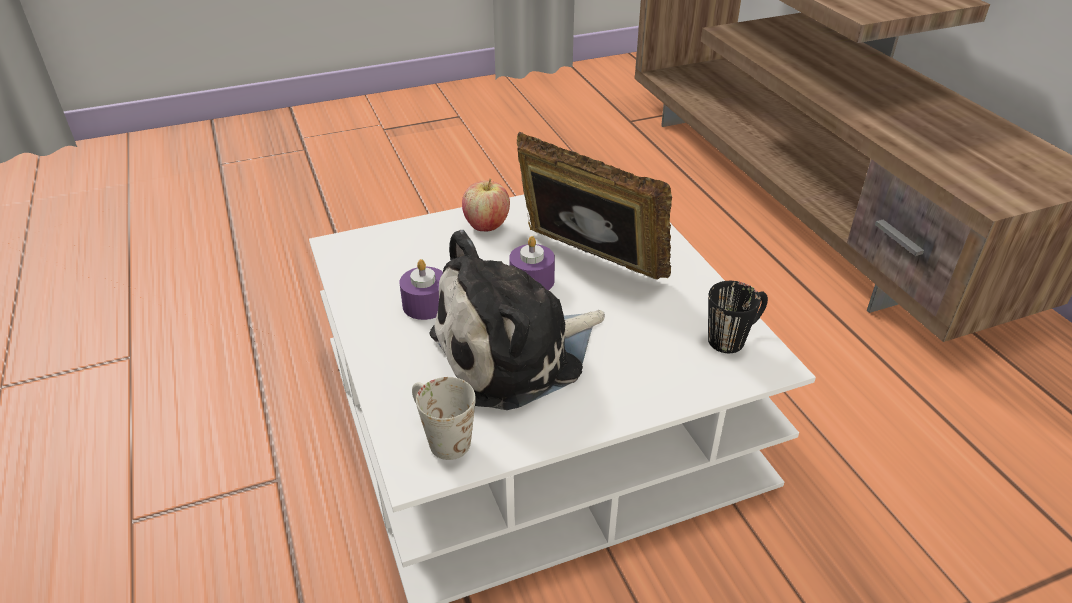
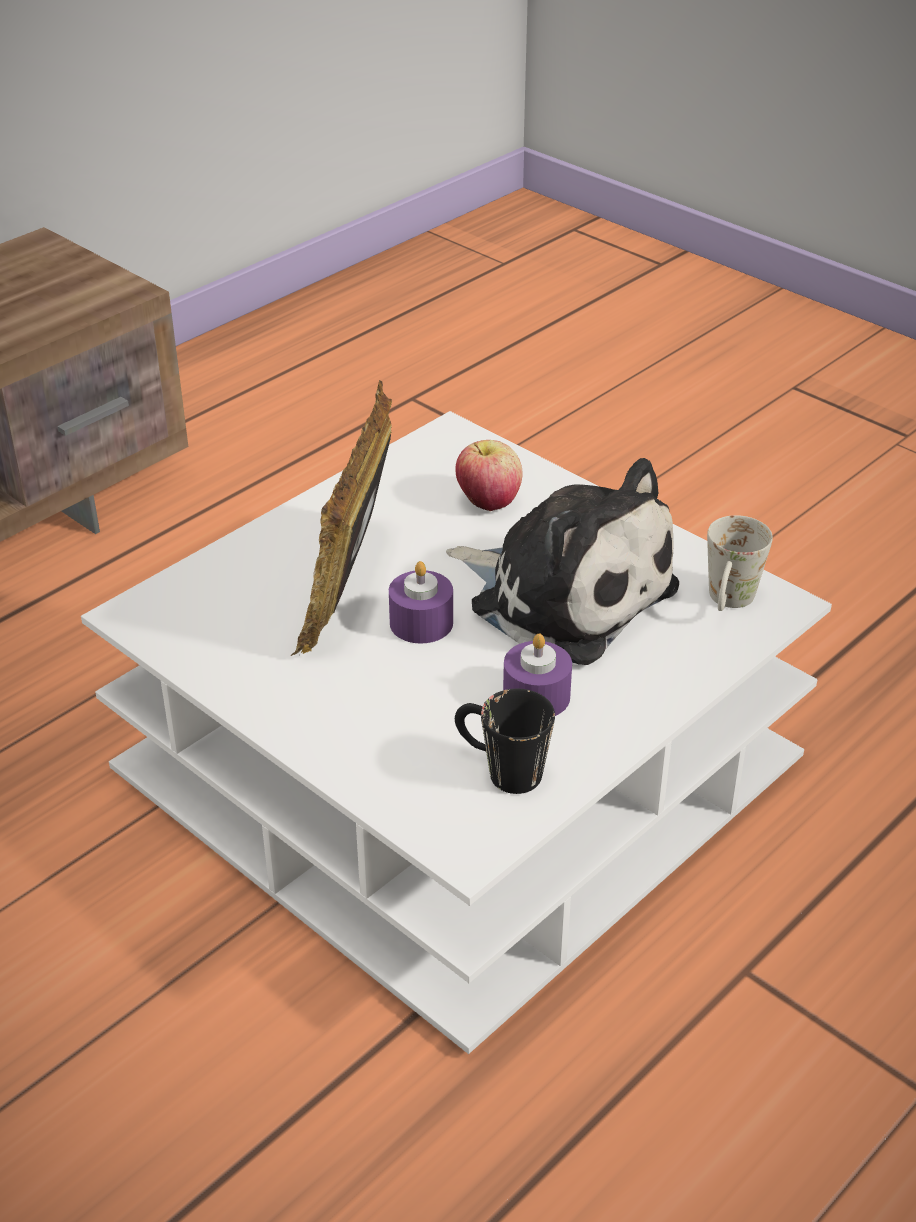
camera: 115 degrees left, 0 degrees up
apple [462,178,510,231] -> apple moved to [455,440,522,511]
black mug [708,281,768,353] -> black mug moved to [455,689,555,794]

